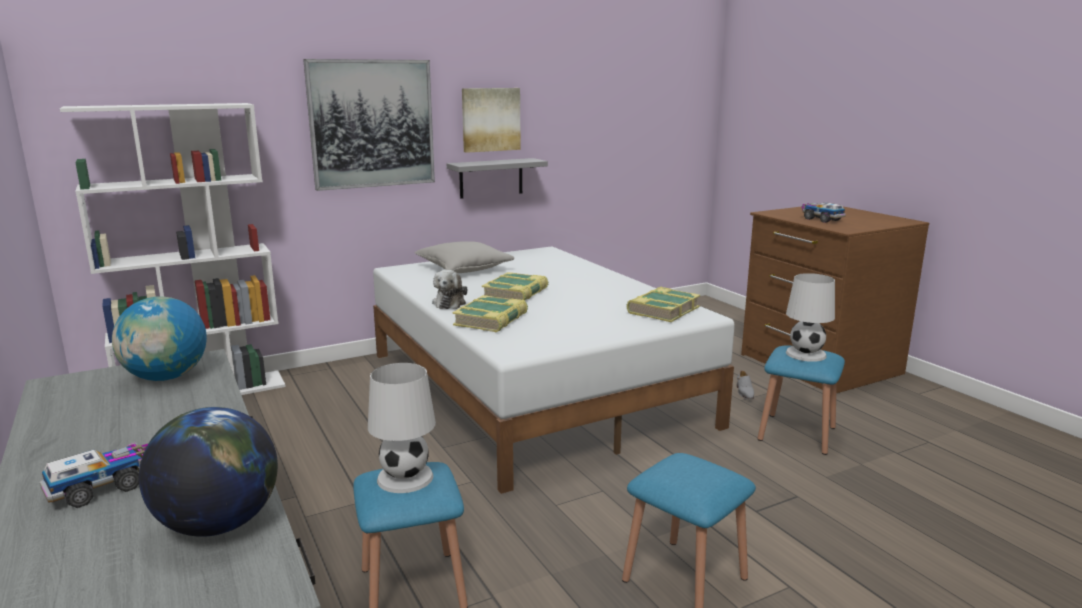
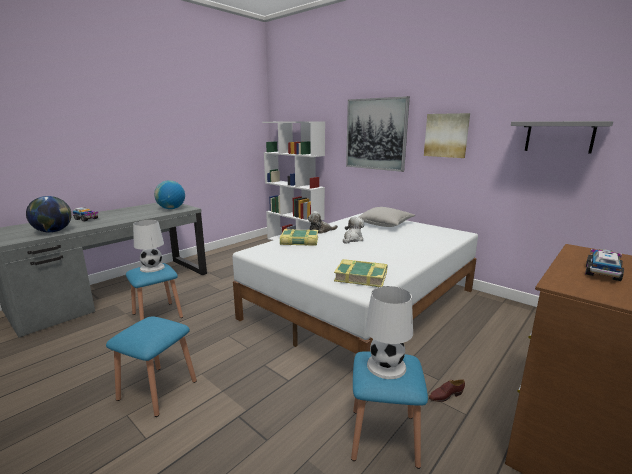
camera: 70 degrees right, 0 degrees up
grey shelf [447,158,548,199] -> grey shelf moved to [511,121,613,154]
book [482,272,548,301] -> plush toy [343,217,364,244]
grey shoe [737,371,754,400] -> brown shoe [429,379,465,402]

